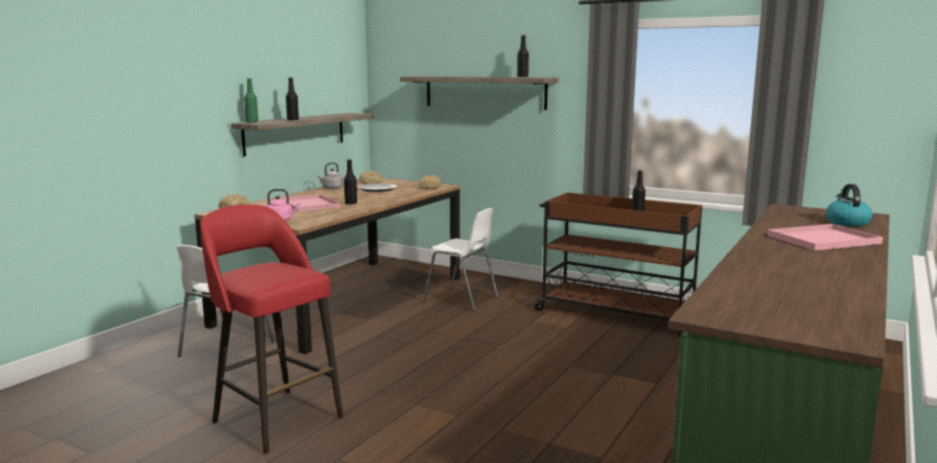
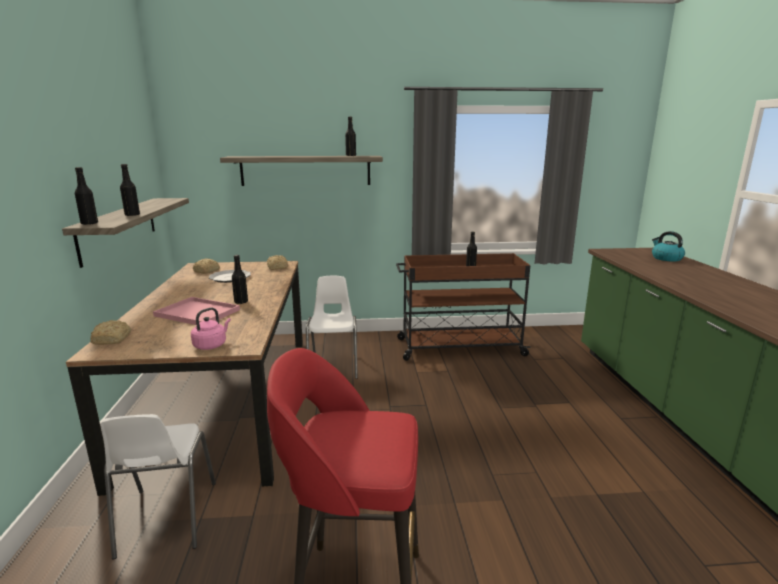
camera: 35 degrees left, 5 degrees up
green bottle [244,78,258,122] -> black bottle [75,167,98,225]
grey kettle [317,162,344,189] -> none
white chair [423,208,498,311] -> white chair turned 90 degrees counterclockwise [306,276,358,379]
pink tray [767,224,883,251] -> none

